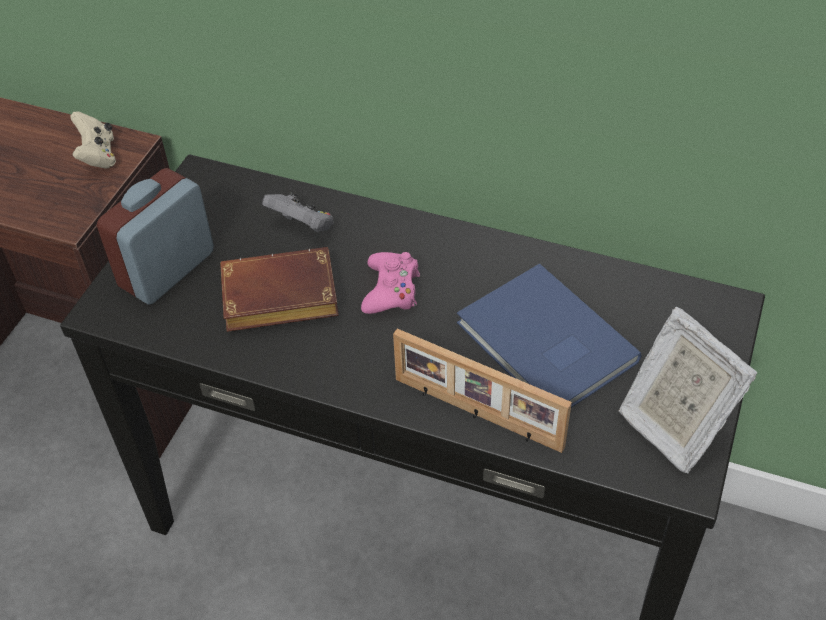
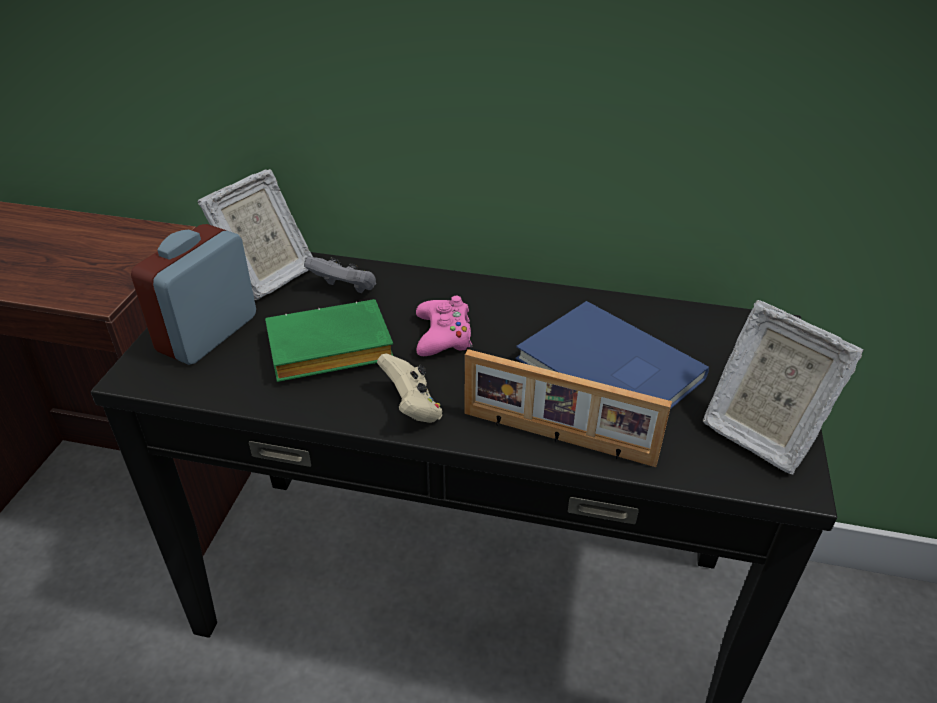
camera: 10 degrees left, 10 degrees down
beige game controller [70,111,116,169] -> beige game controller moved to [377,353,442,423]
brown book [220,247,339,332] -> green book [265,299,393,382]
none -> picture frame [198,169,313,300]

